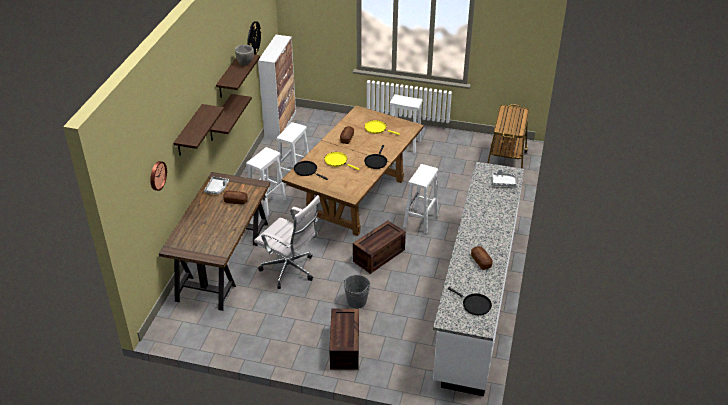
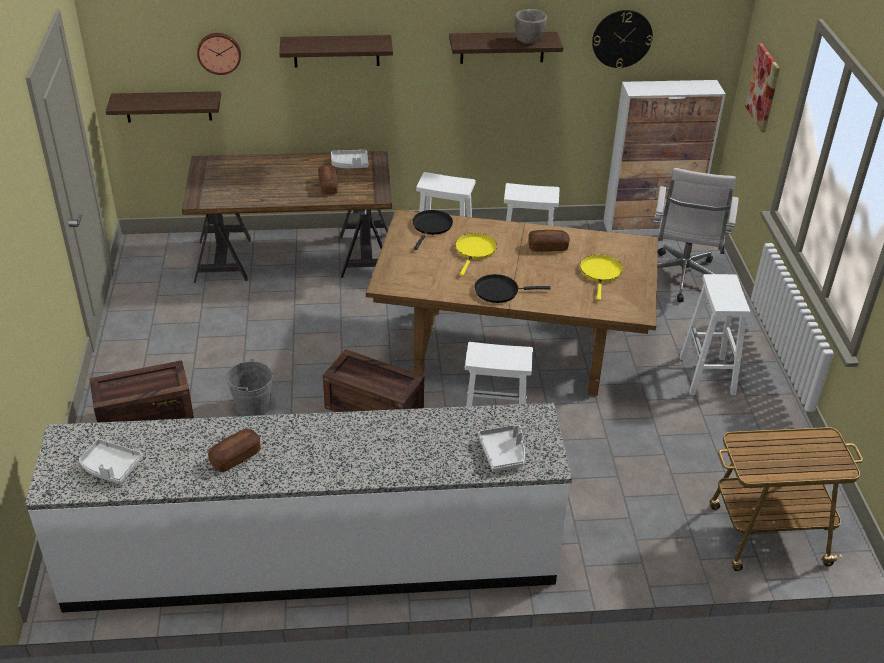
camera: 70 degrees right, 0 degrees up
shelf [210,94,252,141] -> shelf moved to [106,91,221,122]
white office chair [254,195,320,289] -> white office chair moved to [654,168,739,302]
black frying pan [448,287,492,315] -> grey tray [79,439,143,484]
none -> picture [745,43,780,133]

